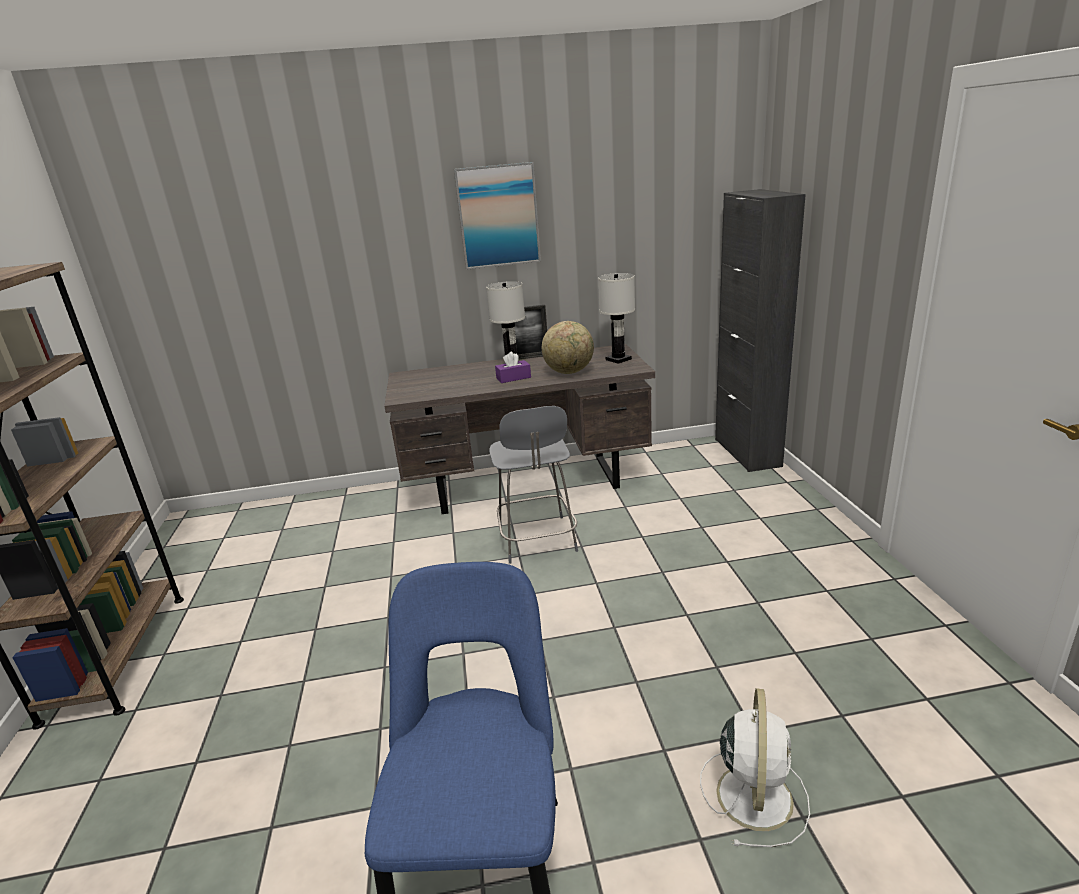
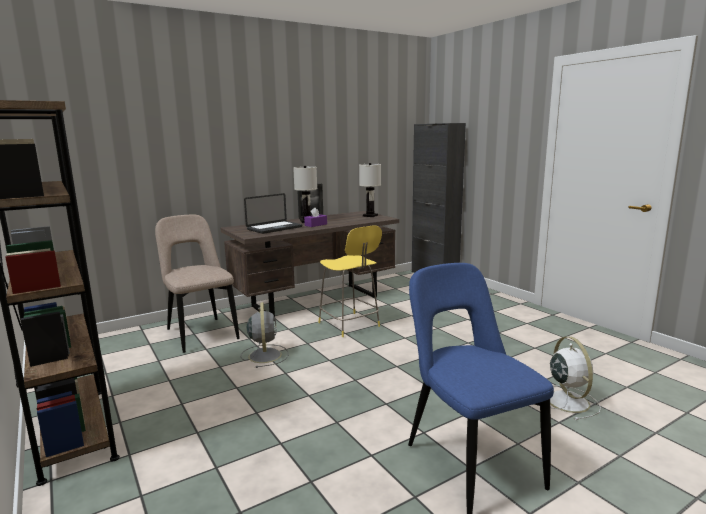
camera: 25 degrees left, 10 degrees down
picture [454,162,541,270] -> none
grey stool [489,406,578,564] -> yellow stool [318,225,382,337]
globe [542,321,594,374] -> none
none -> beige chair [155,215,240,353]
none -> grey fan [241,302,288,368]
none -> laptop [244,193,302,234]

